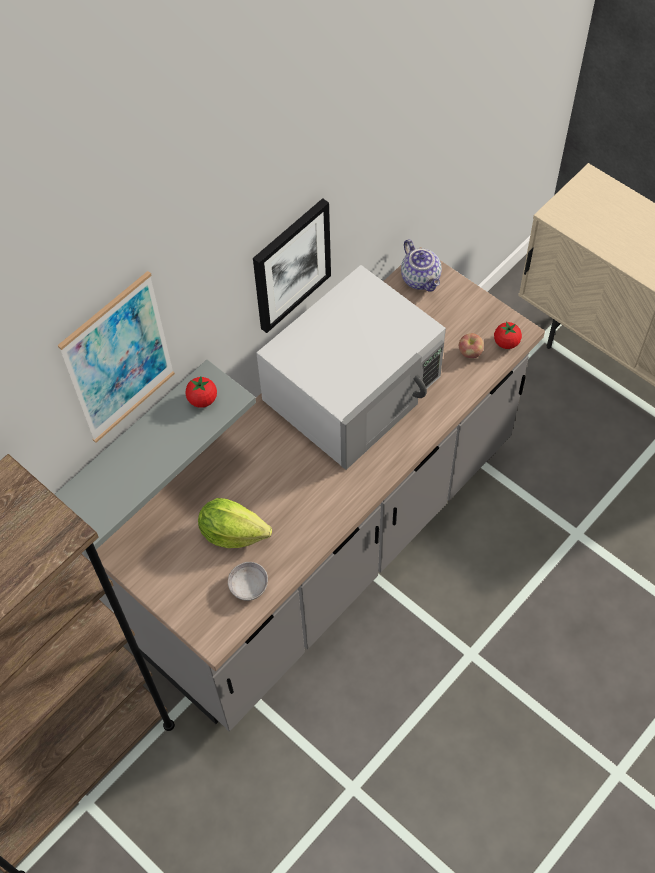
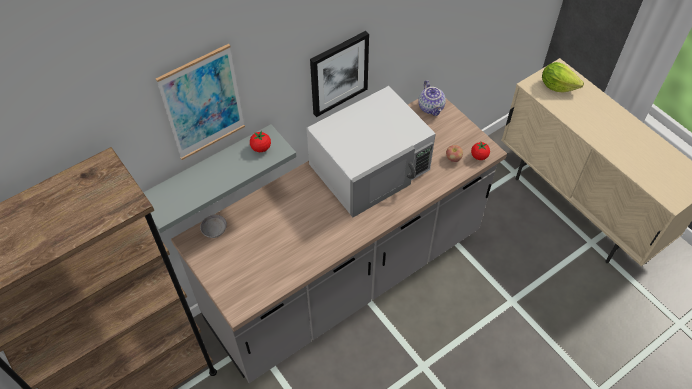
camera: 10 degrees right, 5 degrees down
lettuce [198,498,272,548] -> lettuce moved to [542,62,584,92]
grey bowl [228,562,268,601] -> grey bowl moved to [200,215,227,238]

